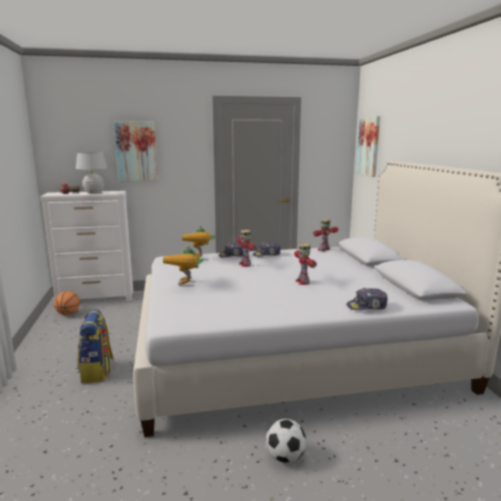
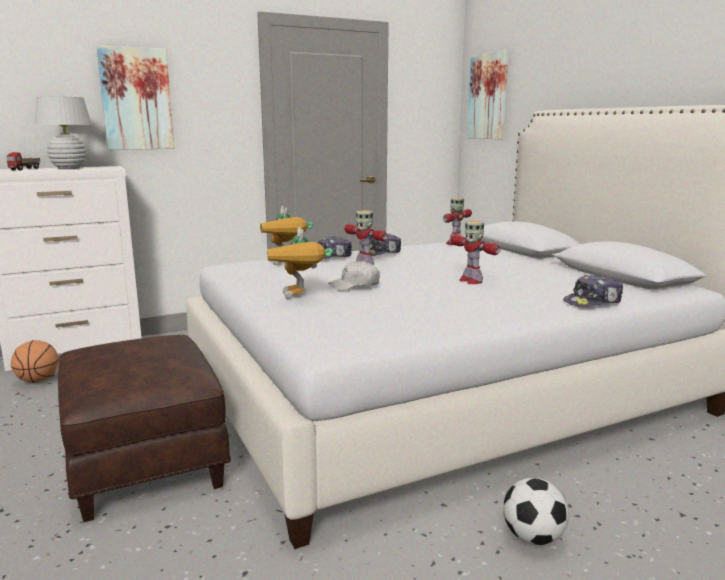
camera: 15 degrees left, 0 degrees up
backpack [77,309,114,383] -> brown ottoman [58,335,231,522]
none -> white cap [329,260,380,290]

